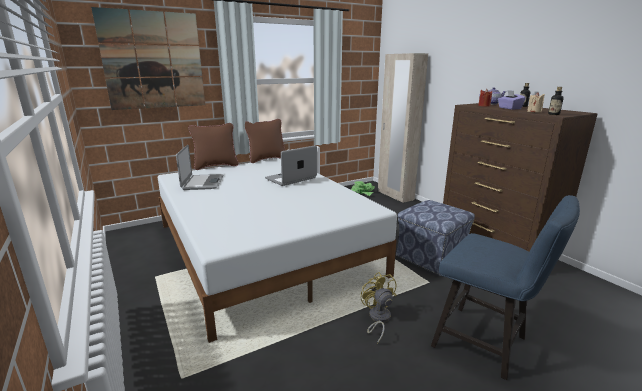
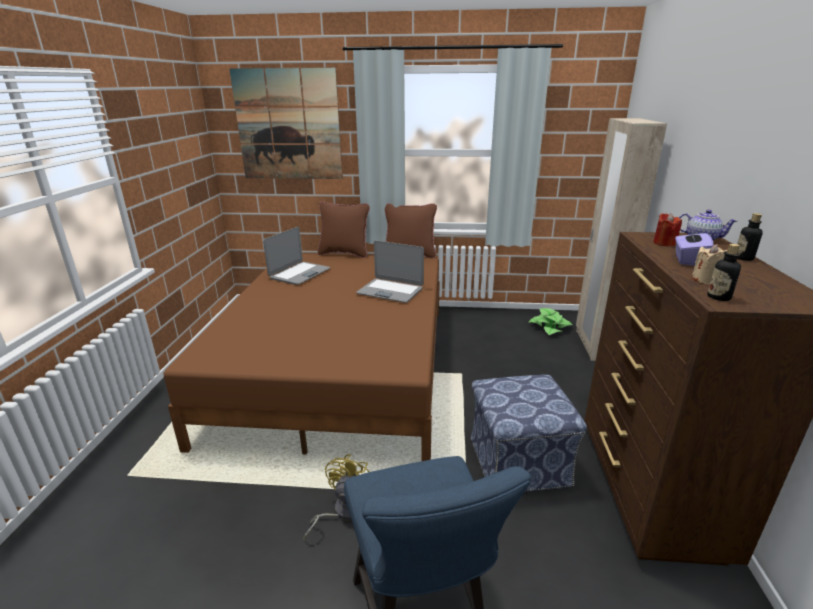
camera: 35 degrees right, 5 degrees up
white bed [158,159,397,343] -> brown bed [163,254,440,461]
laptop [265,145,317,186] -> laptop turned 150 degrees counterclockwise [356,240,424,303]

